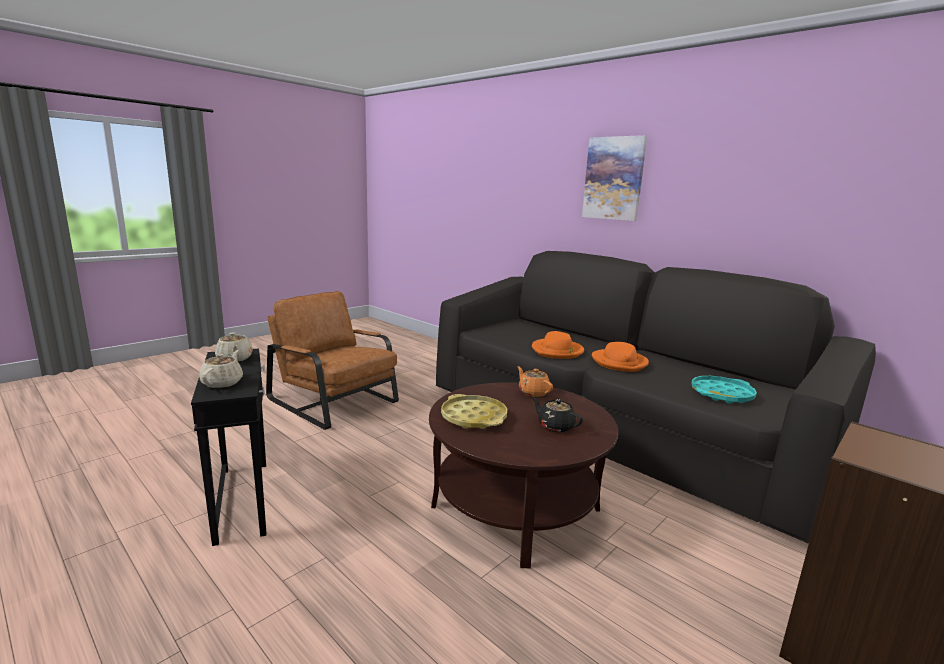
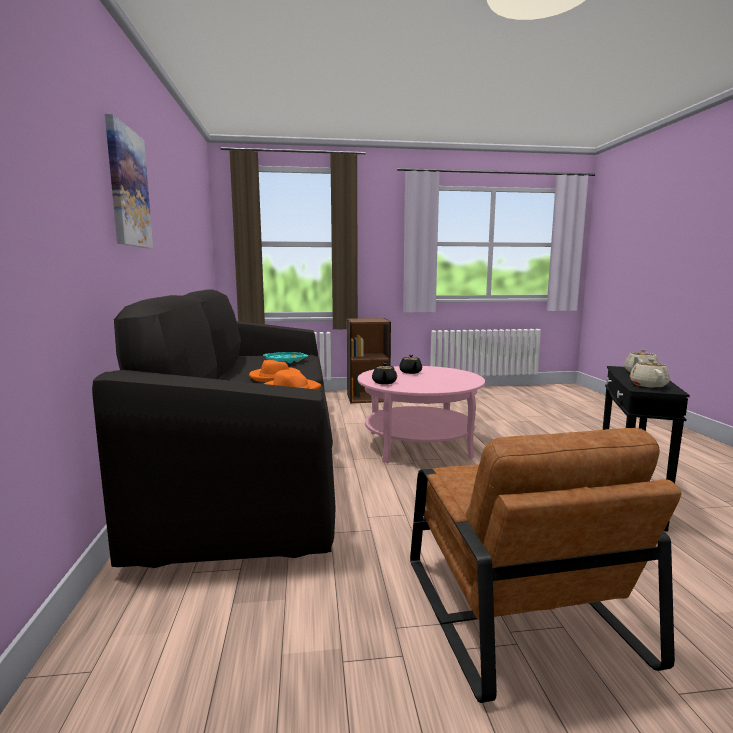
camera: 140 degrees left, 5 degrees down
brown coffee table [429,382,618,568] -> pink coffee table [358,366,485,463]
yellow tray [441,394,507,429] -> none
orange teapot [517,366,553,397] -> black teapot [372,363,397,384]

